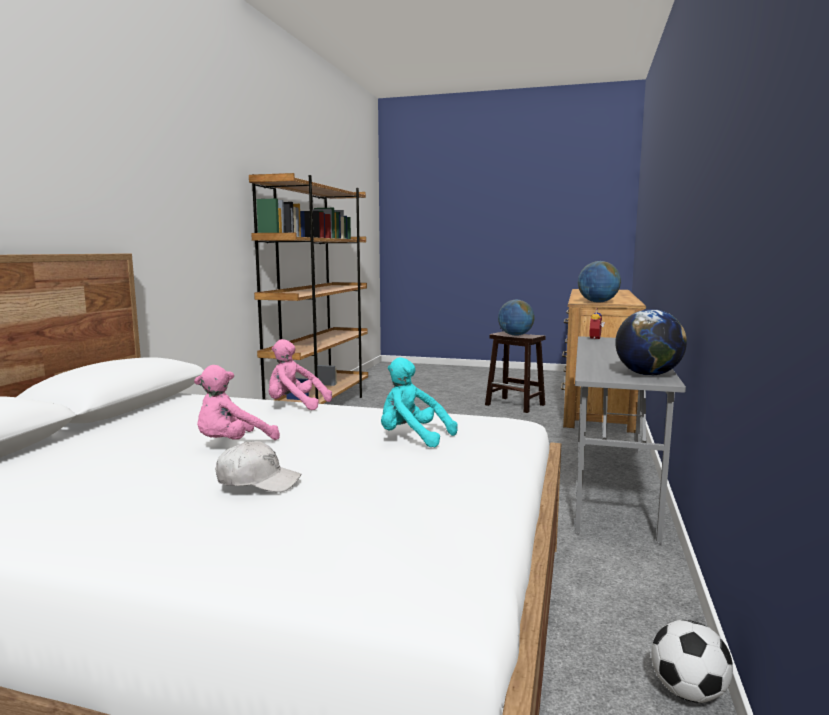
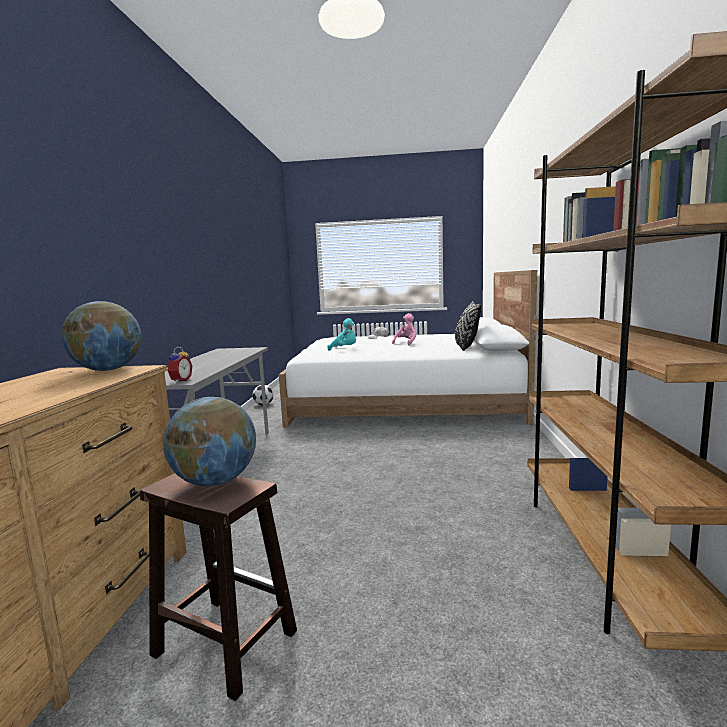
camera: 170 degrees right, 0 degrees up
pink plush toy [269,339,332,410] -> none
globe [615,309,687,376] -> none
none -> black pillow [455,301,481,351]

